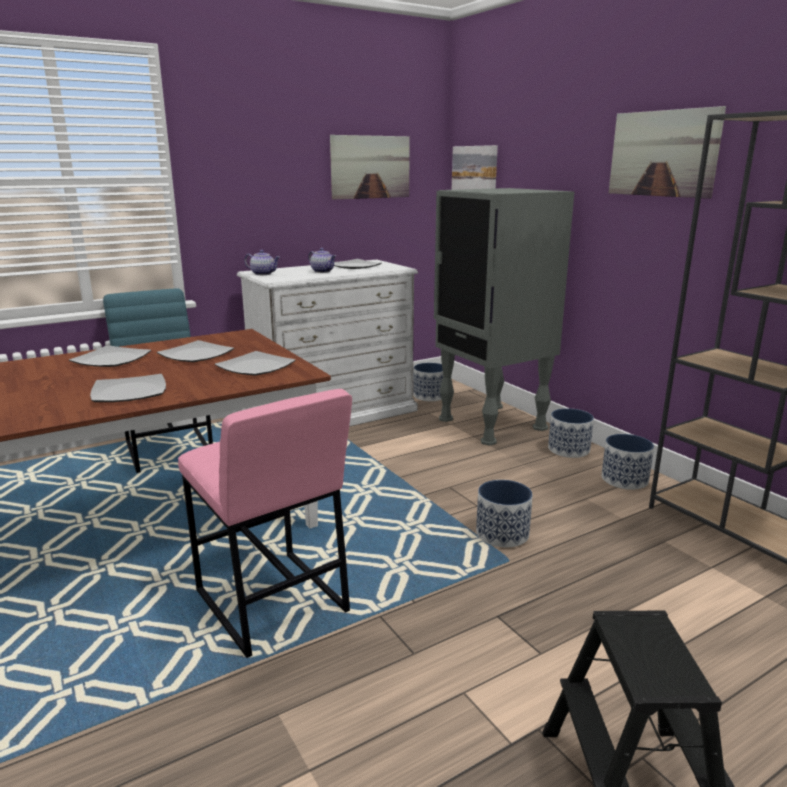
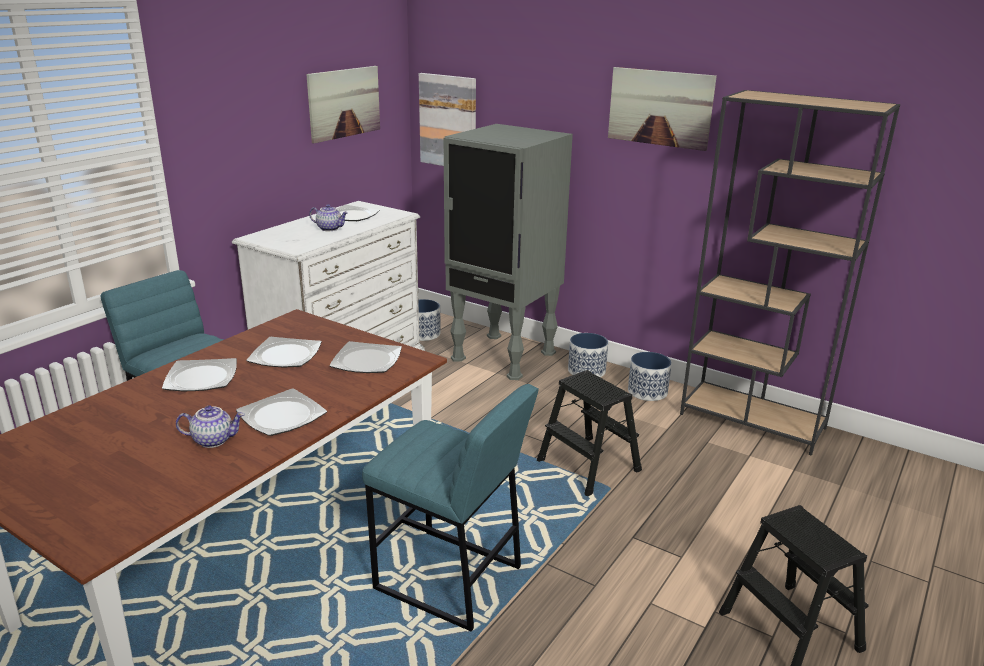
camera: 25 degrees left, 5 degrees up
pink stool [178,389,352,658] -> blue stool [362,384,539,631]
teapot [244,250,280,275] -> teapot moved to [176,405,245,448]
planter [476,480,533,547] -> black step ladder [537,370,642,496]

